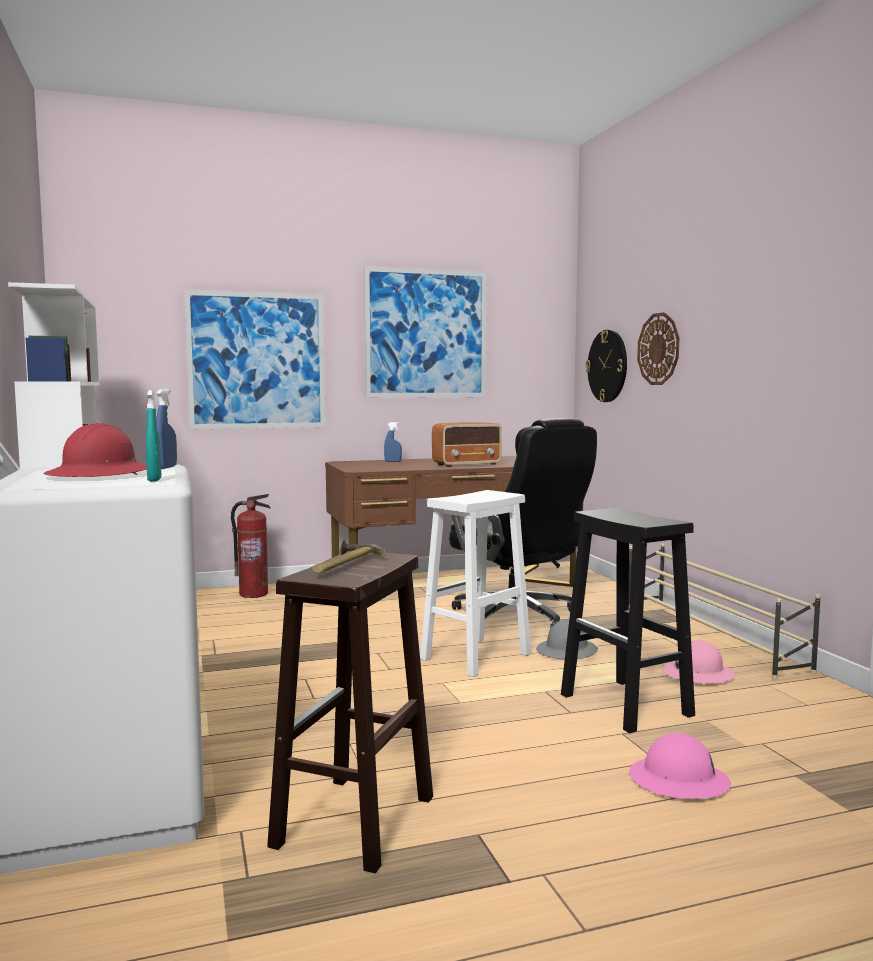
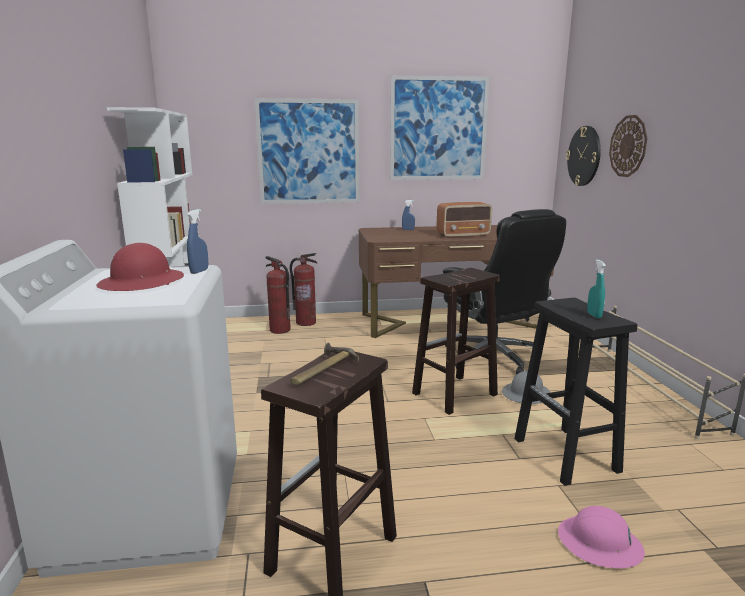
camera: 10 degrees right, 10 degrees up
turquoise spray bottle [146,390,161,482] -> turquoise spray bottle moved to [587,259,606,318]
white stool [420,490,531,677] -> brown stool [412,268,500,415]
pink hard hat [663,640,735,684] -> none
none -> fire extinguisher [265,256,291,334]

